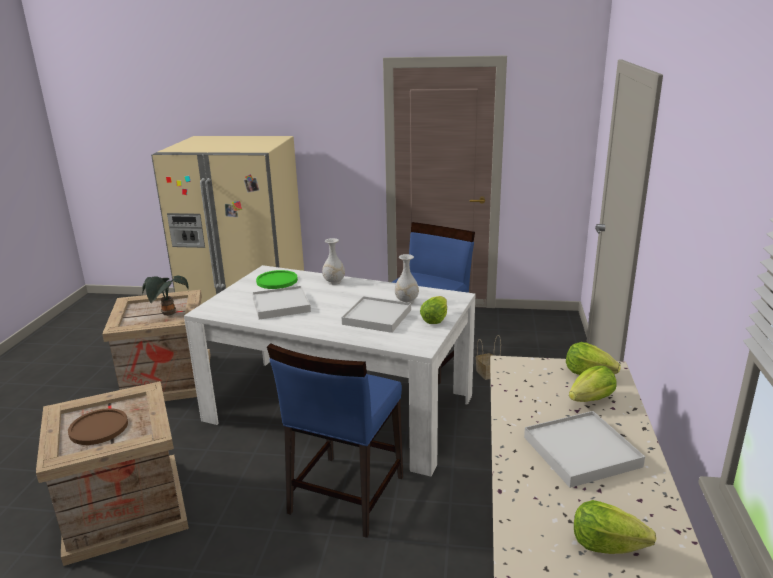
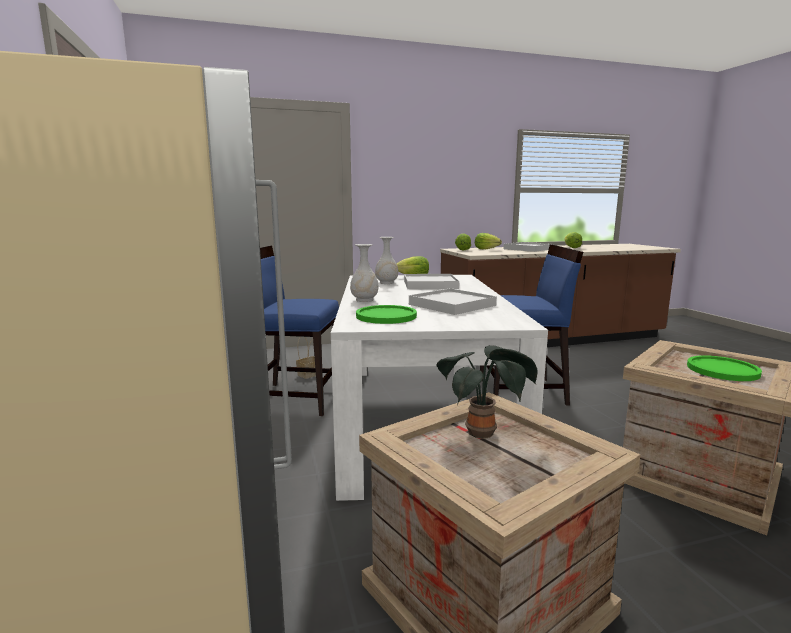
camera: 115 degrees left, 10 degrees down
brown plate [68,408,128,445] -> green plate [687,355,762,381]

